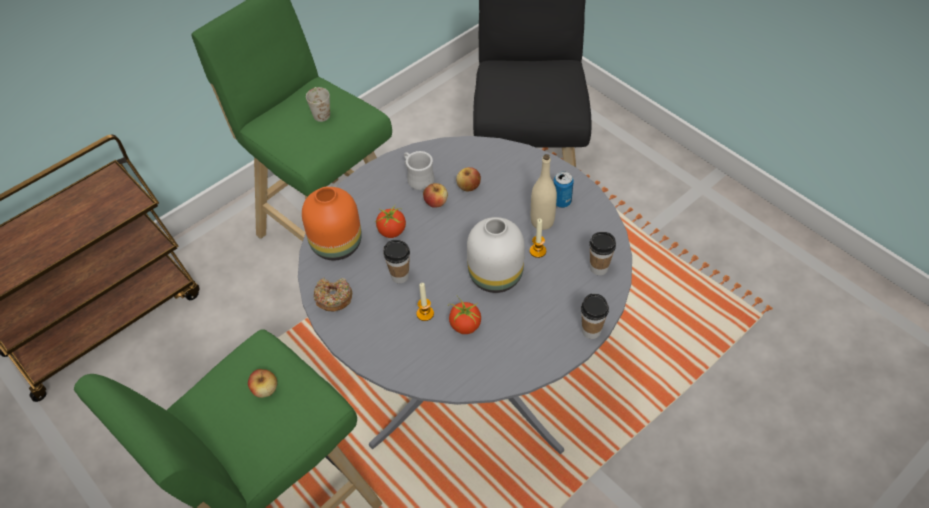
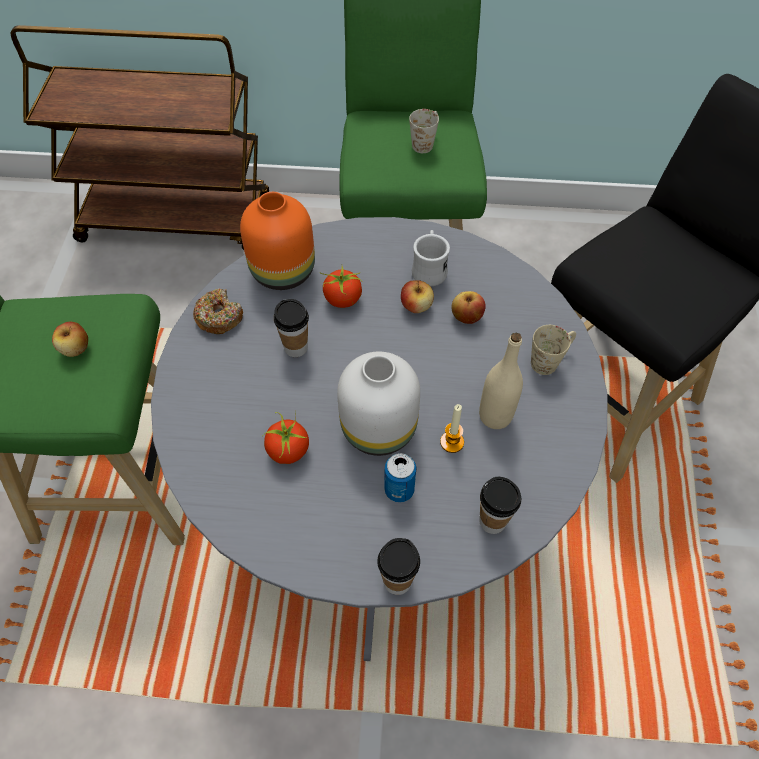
camera: 45 degrees right, 5 degrees up
candle [416,283,434,321] -> none
can [553,171,574,208] -> can moved to [384,453,417,503]
none -> beige mug [531,325,576,375]

